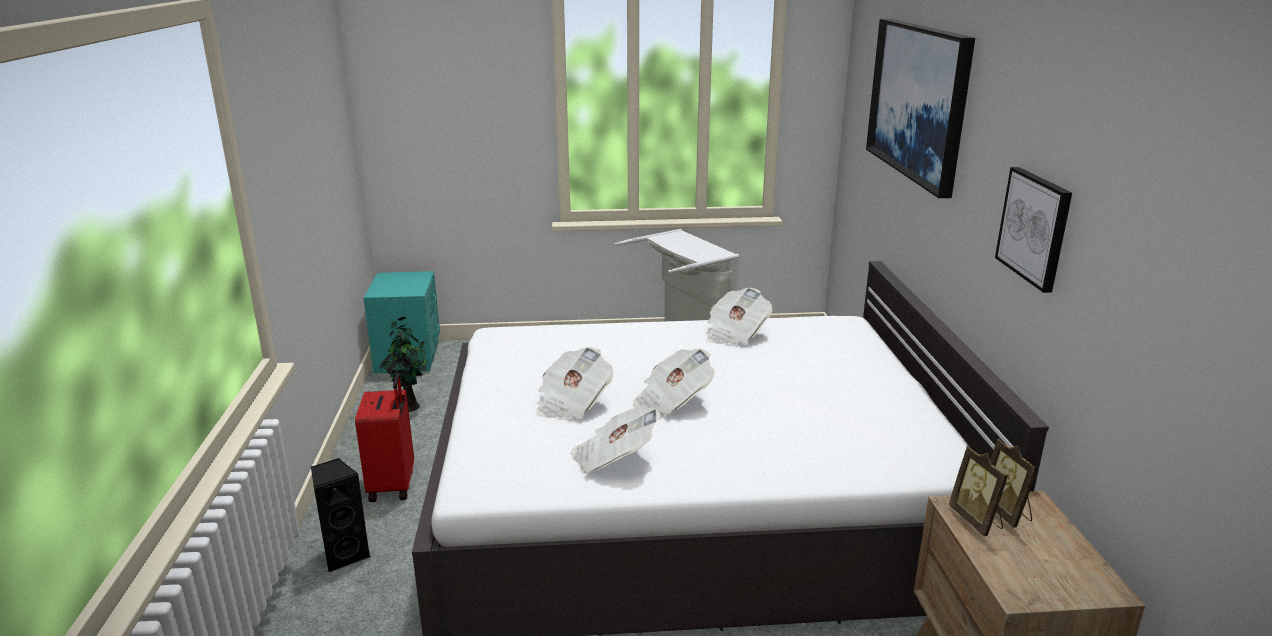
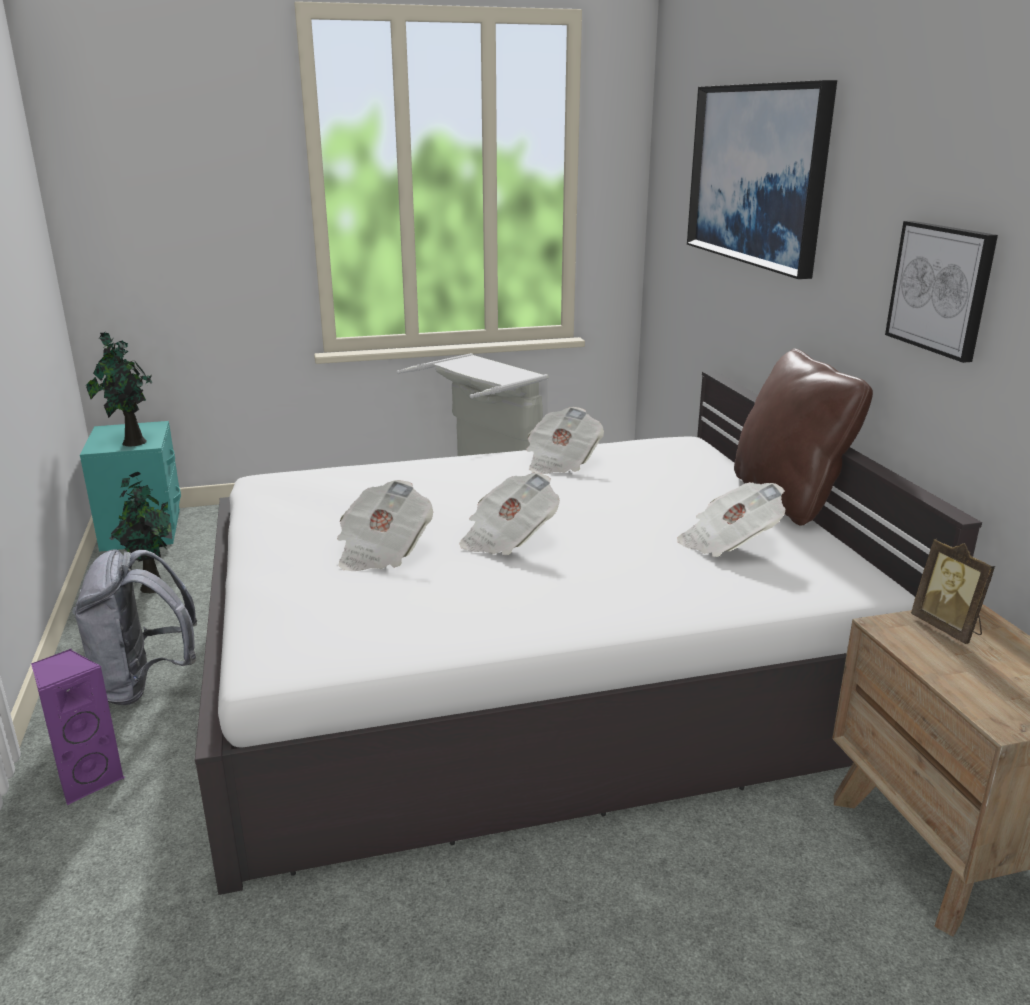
camera: 10 degrees left, 0 degrees up
black speaker [311,458,371,572] -> purple speaker [31,649,125,805]
red suitcase [355,373,414,502] -> grey backpack [72,549,197,705]
newspaper [570,404,661,474] -> newspaper moved to [677,482,786,557]
picture frame [948,446,1008,536] -> none
none -> potted plant [86,331,152,446]
none -> brown pillow [734,349,873,526]

